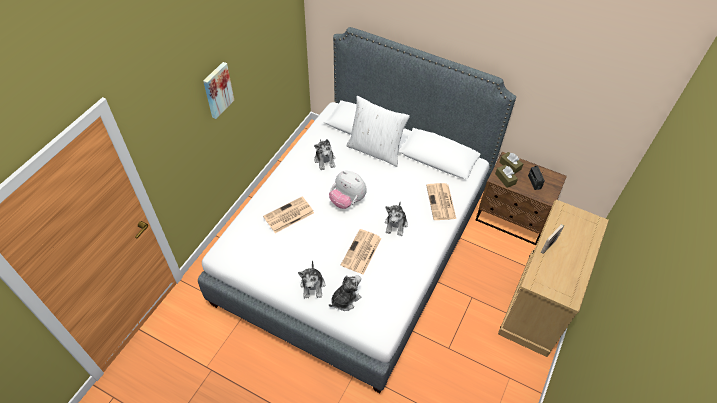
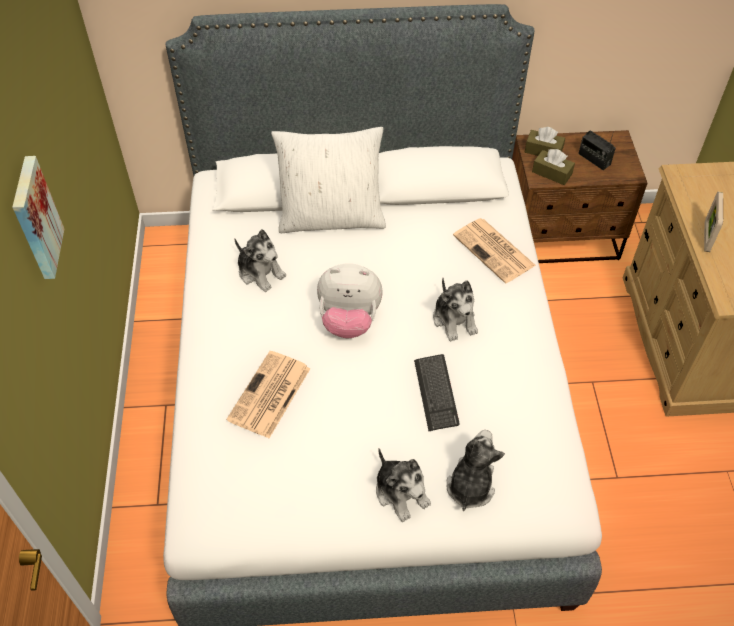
camera: 30 degrees left, 0 degrees up
newspaper [341,229,382,274] -> keyboard [414,354,460,431]

